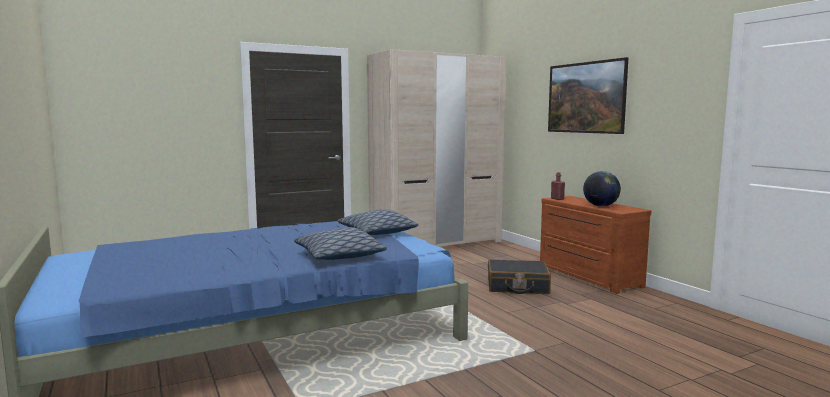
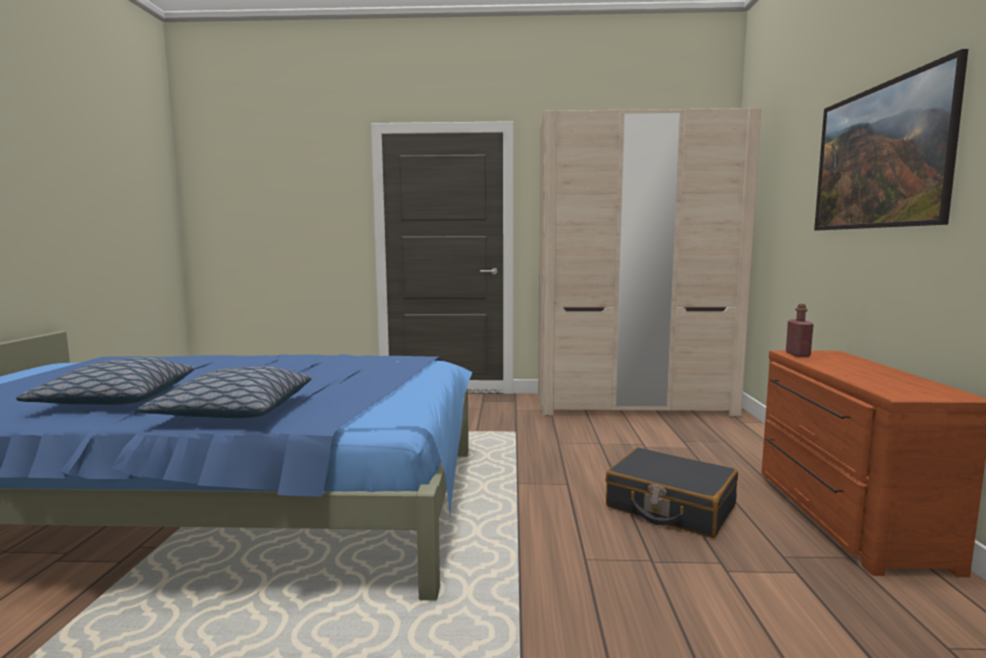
camera: 30 degrees right, 0 degrees up
pillow [338,209,418,235] -> pillow moved to [16,358,195,405]
globe [583,171,621,206] -> none

